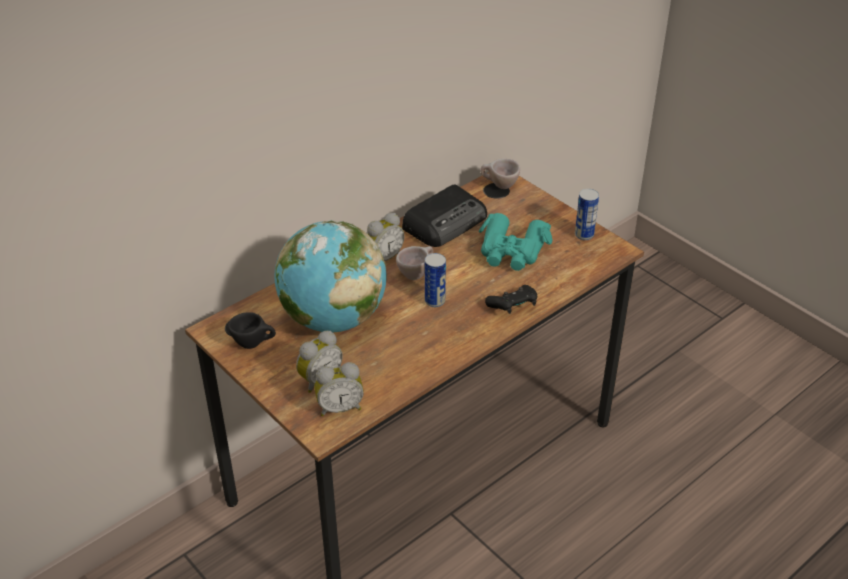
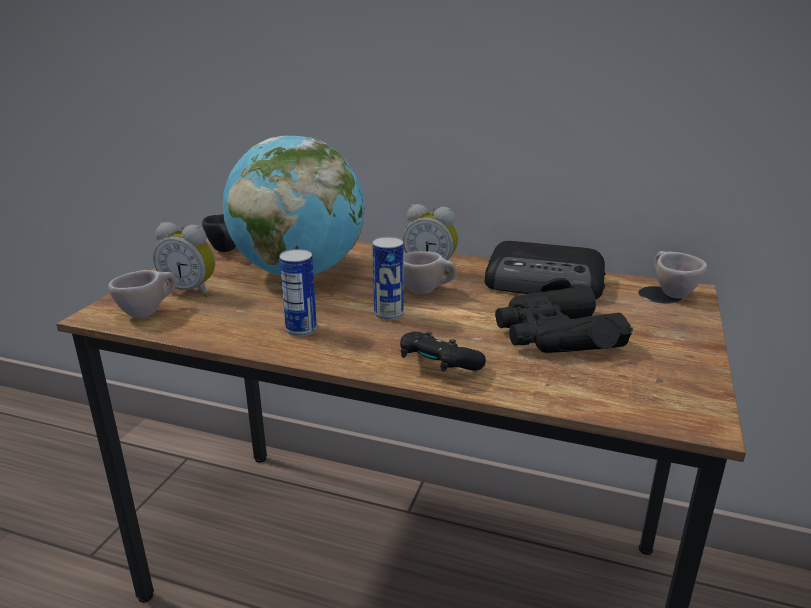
camera: 60 degrees right, 15 degrees down
alarm clock [314,362,364,416] -> beige cup [108,270,177,318]
turquoise binoculars [479,213,552,271] -> black binoculars [495,278,633,353]
can [575,189,599,240] -> can moved to [279,249,317,337]

